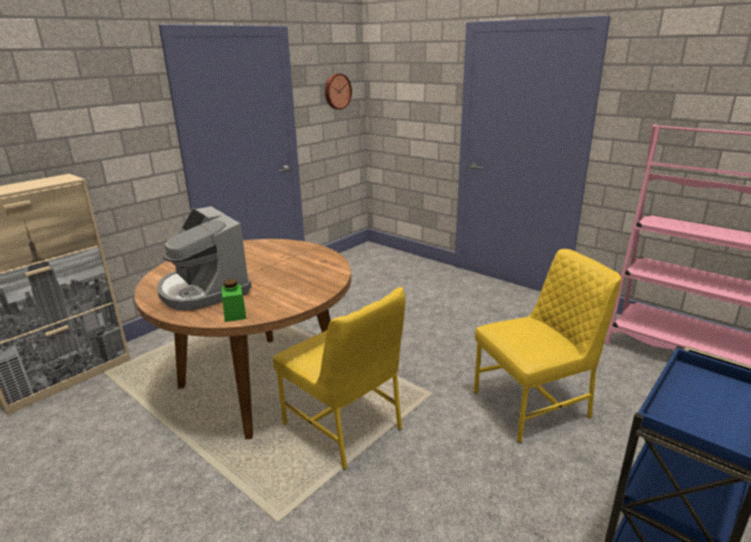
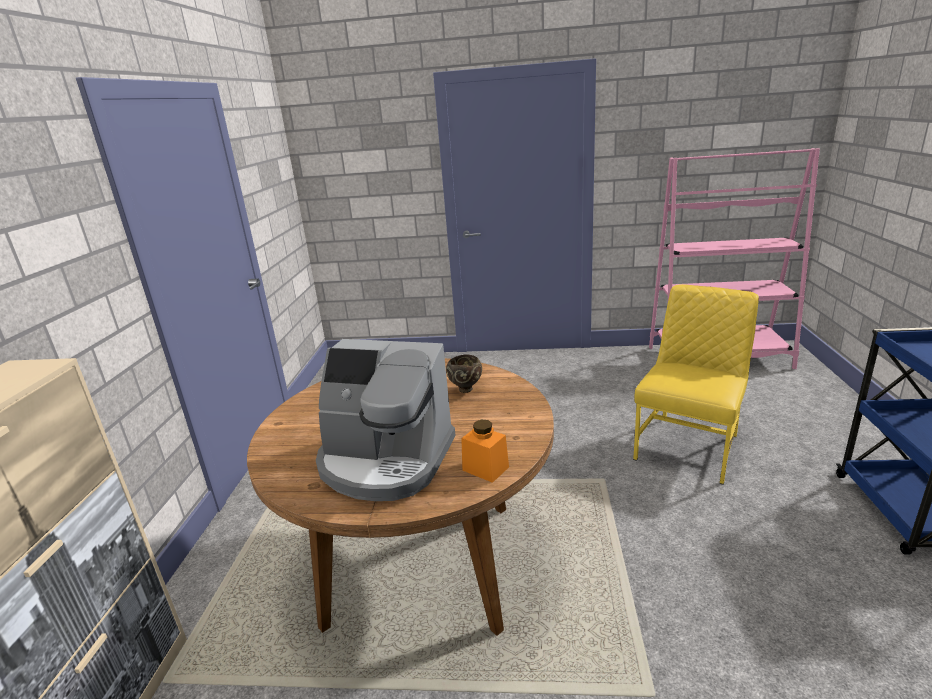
camera: 35 degrees left, 0 degrees up
green jar [222,279,246,322] -> orange jar [461,420,509,483]
yellow chair [273,287,405,470] -> none
wall clock [325,73,352,110] -> none
none -> brown bowl [446,354,482,393]

